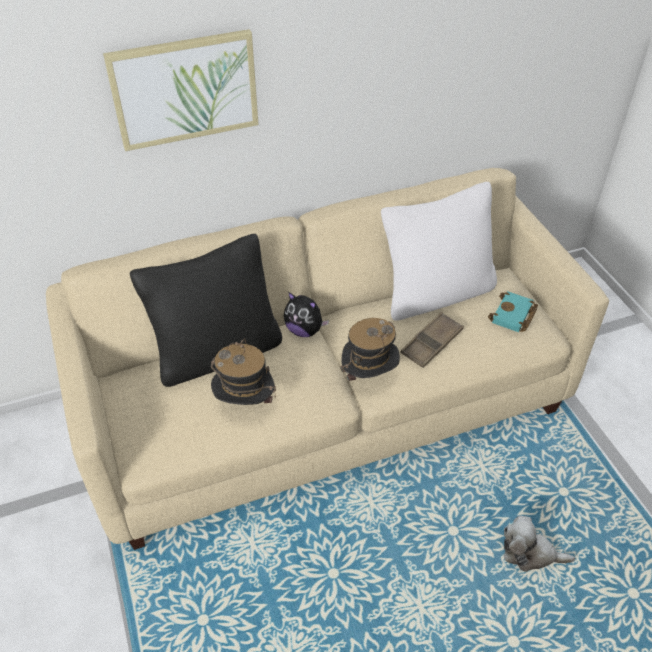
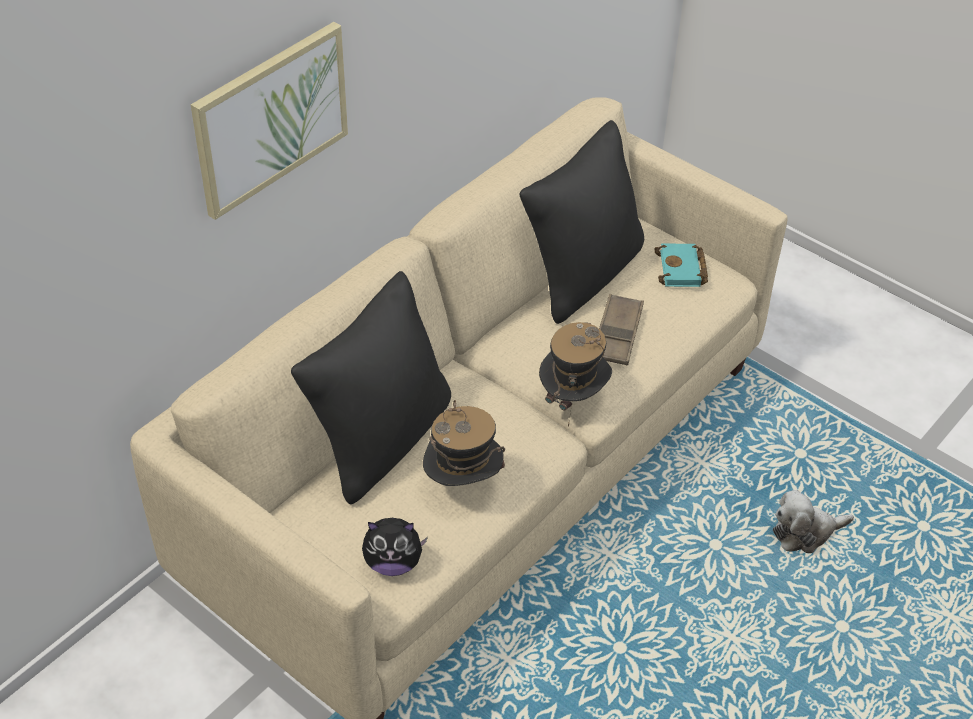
camera: 30 degrees left, 0 degrees up
plush toy [284,292,329,337] -> plush toy moved to [362,518,428,576]
white pillow [381,182,497,321] -> black pillow [520,120,644,324]

